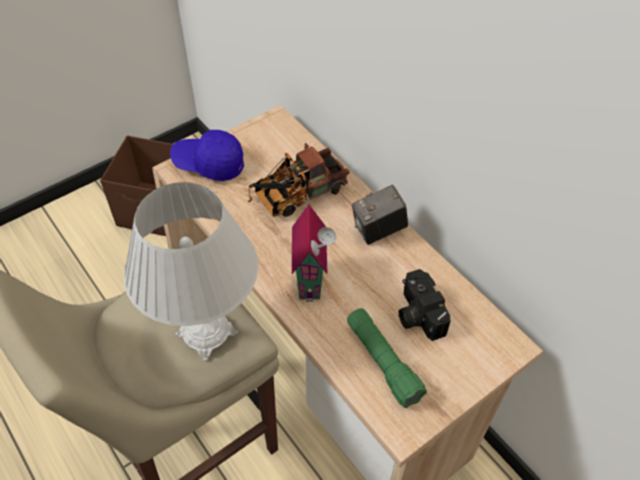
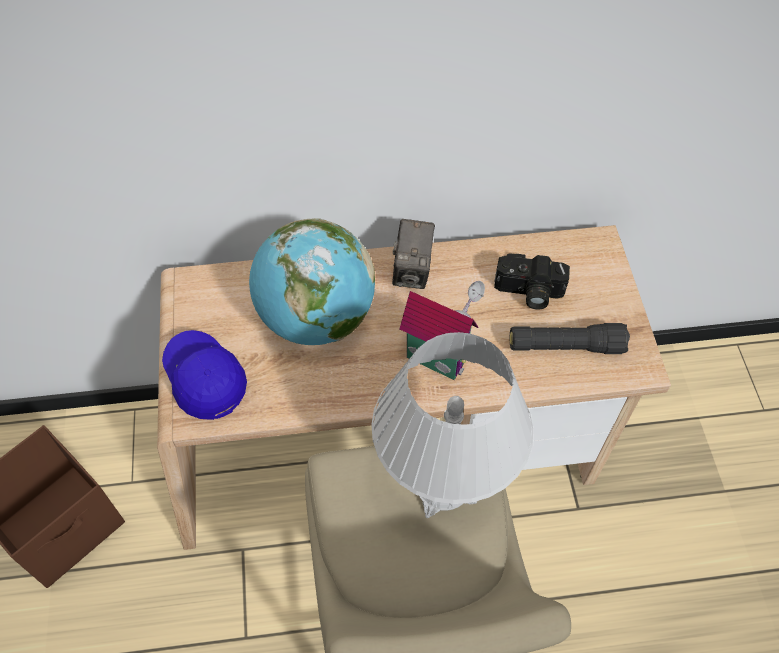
camera: 60 degrees left, 5 degrees up
blue cap [170,130,244,181] -> blue cap turned 105 degrees clockwise [162,330,247,420]
toy truck [248,143,350,217] -> globe [249,218,375,345]
green flashlight [347,308,427,408] -> black flashlight [510,323,630,354]

